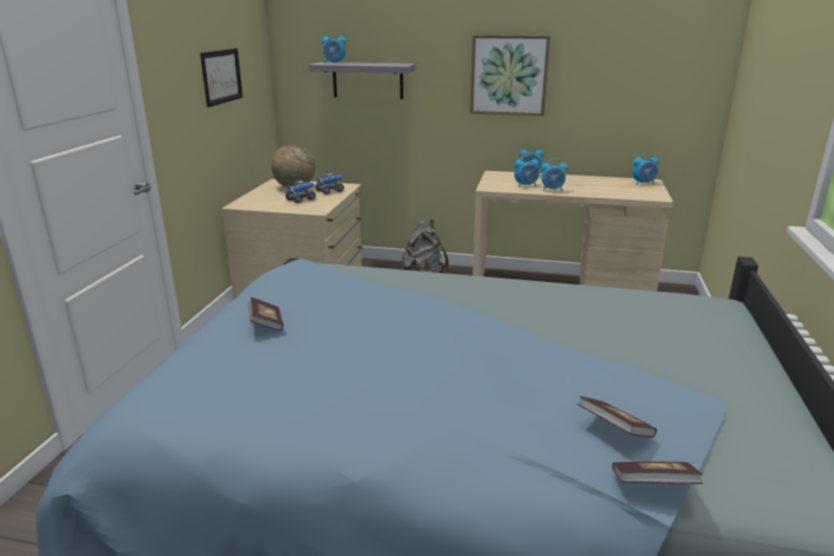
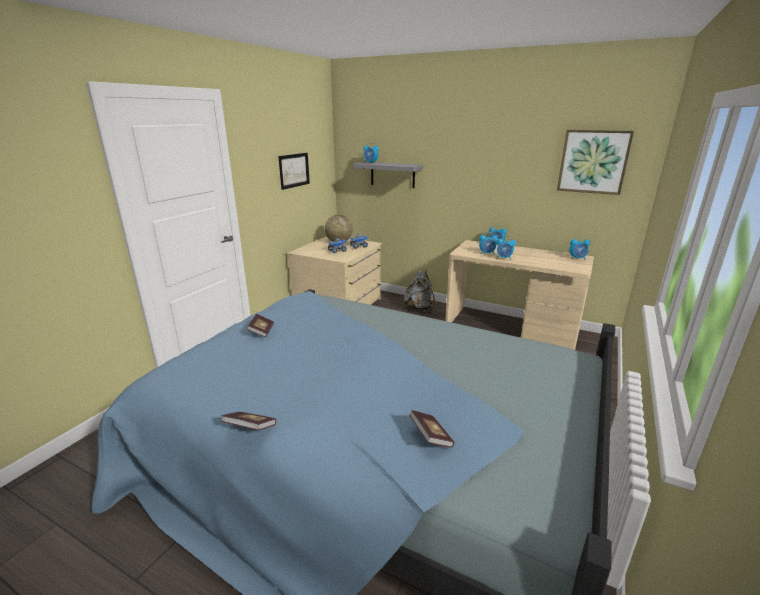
camera: 15 degrees right, 0 degrees up
picture [470,35,550,116] -> picture moved to [557,130,634,195]
book [612,462,703,484] -> book moved to [221,412,276,430]

